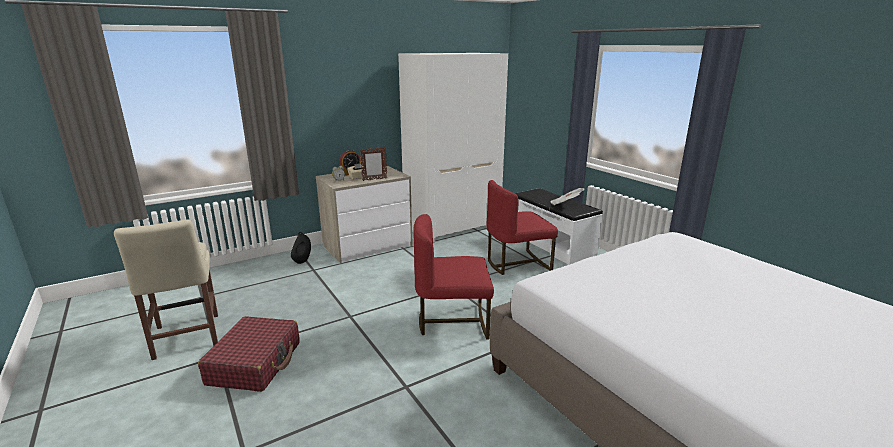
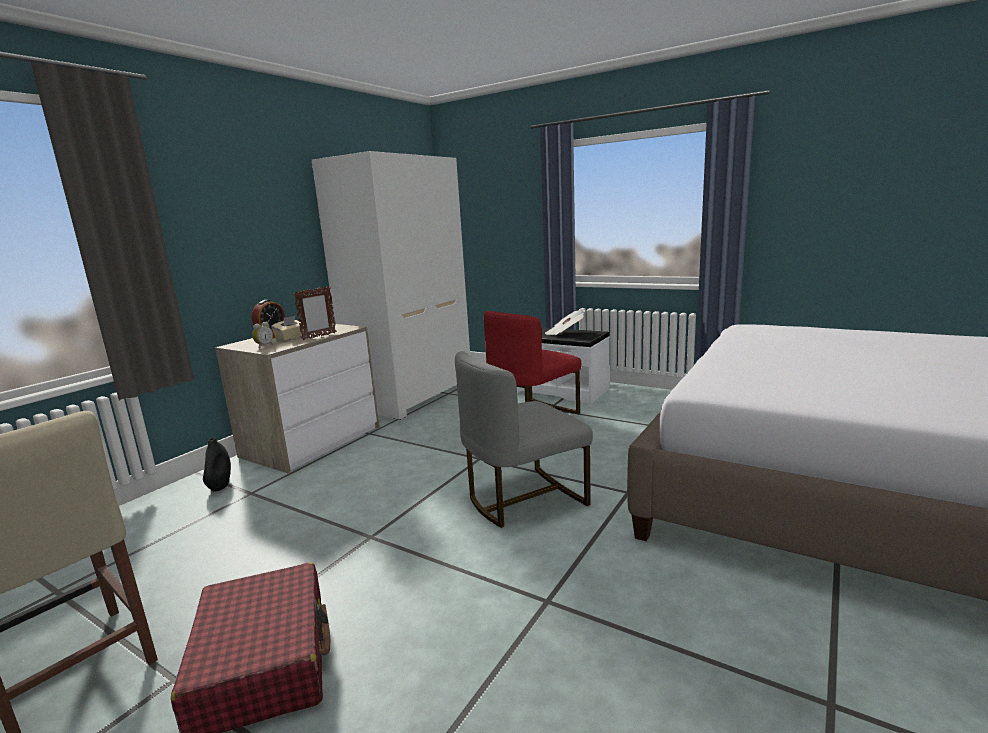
camera: 25 degrees left, 5 degrees down
red chair [413,214,494,340] -> grey chair [455,351,593,528]

